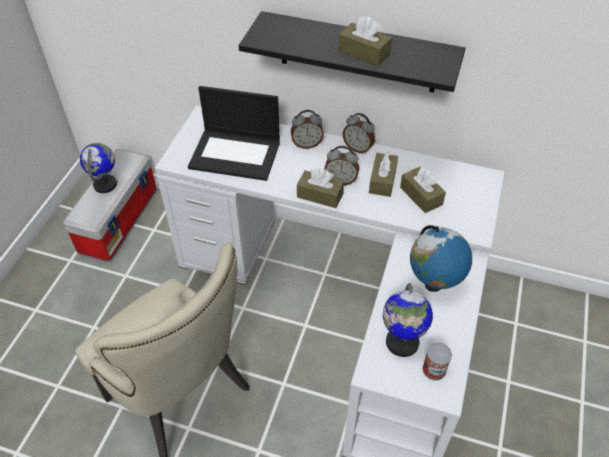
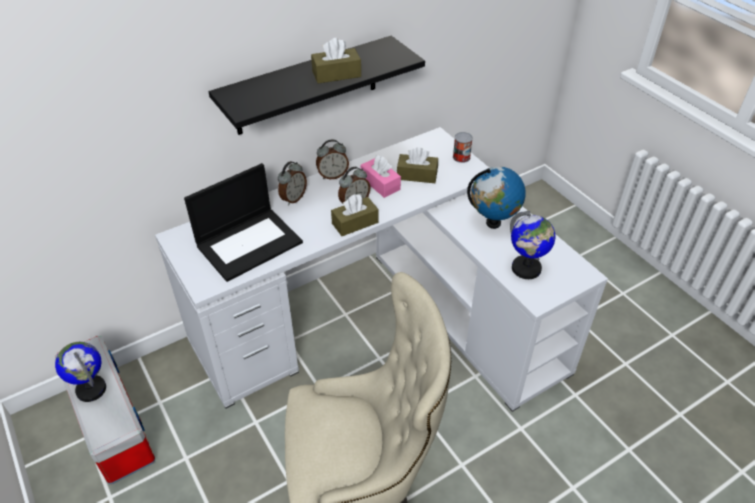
camera: 50 degrees left, 5 degrees down
brown tissue box [369,152,398,197] -> pink tissue box [361,155,401,198]
can [422,343,452,381] -> can moved to [453,132,473,163]

